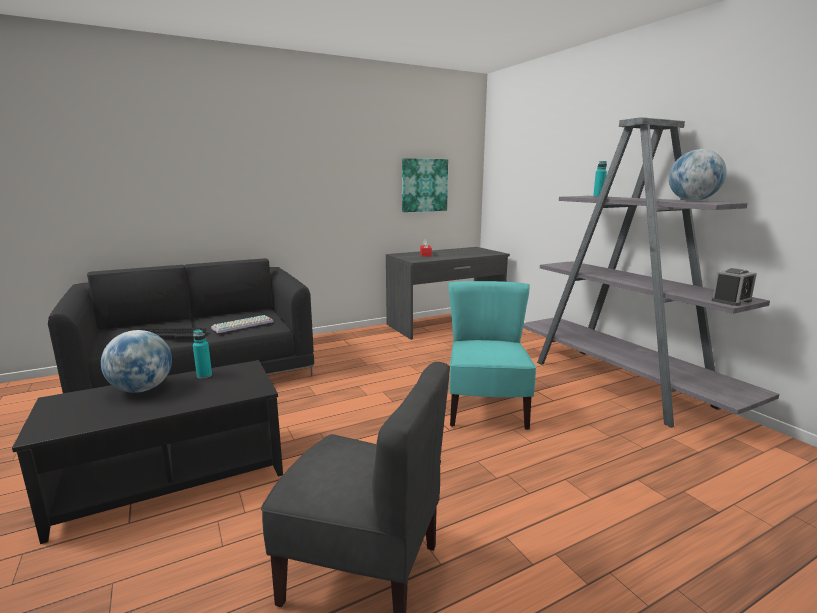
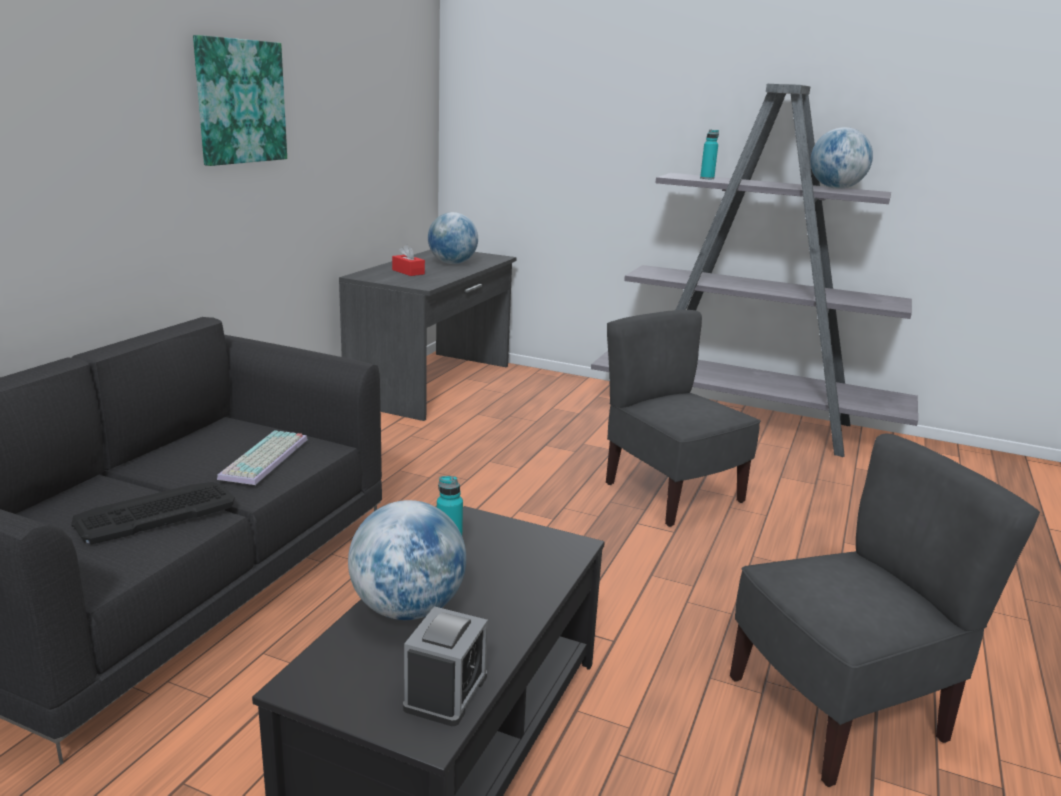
camera: 40 degrees left, 5 degrees up
picture [402,158,448,212] -> picture moved to [193,35,287,166]
turquoise chair [449,281,536,430] -> grey chair [606,310,761,527]
alarm clock [712,268,757,306] -> alarm clock moved to [403,606,488,726]
none -> globe [428,212,478,264]

